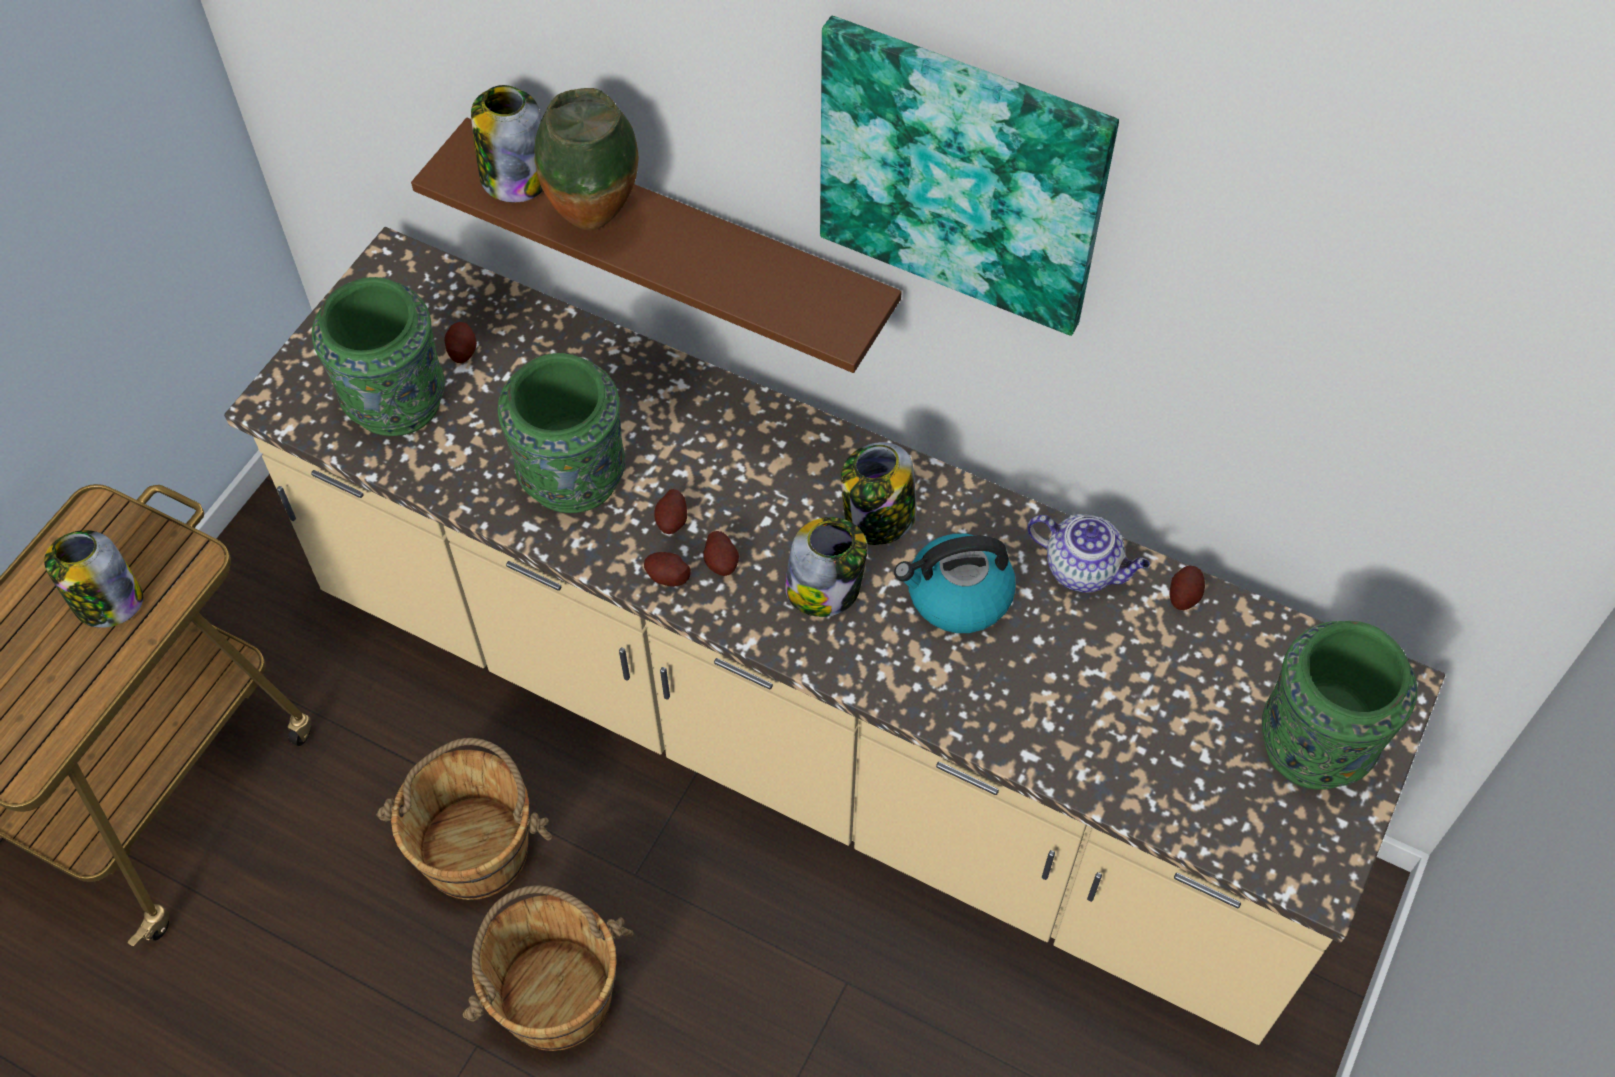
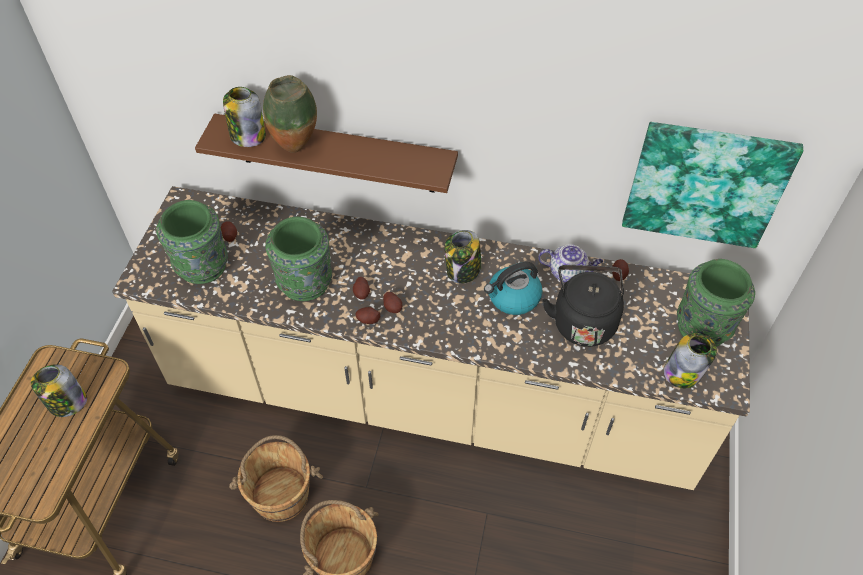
camera: 15 degrees left, 5 degrees down
jar [785,517,868,617] -> jar moved to [664,333,717,388]
picture [820,15,1119,336] -> picture moved to [622,122,803,248]
none -> black kettle [543,265,624,347]

